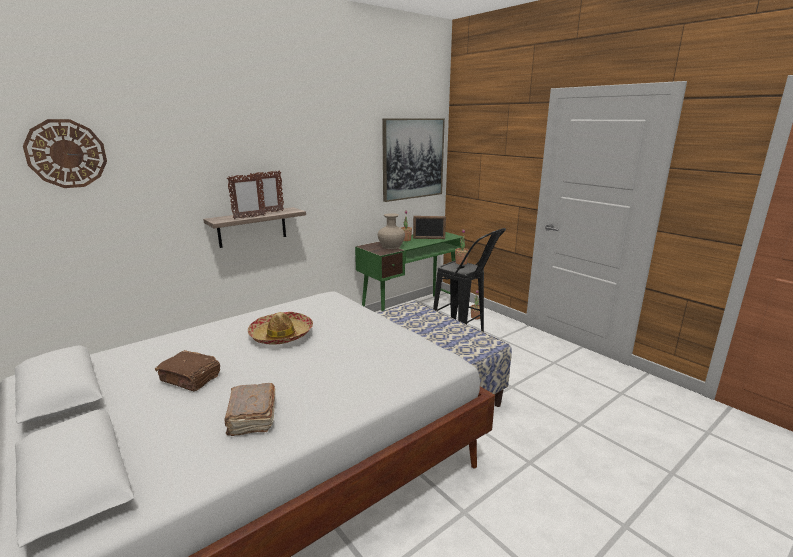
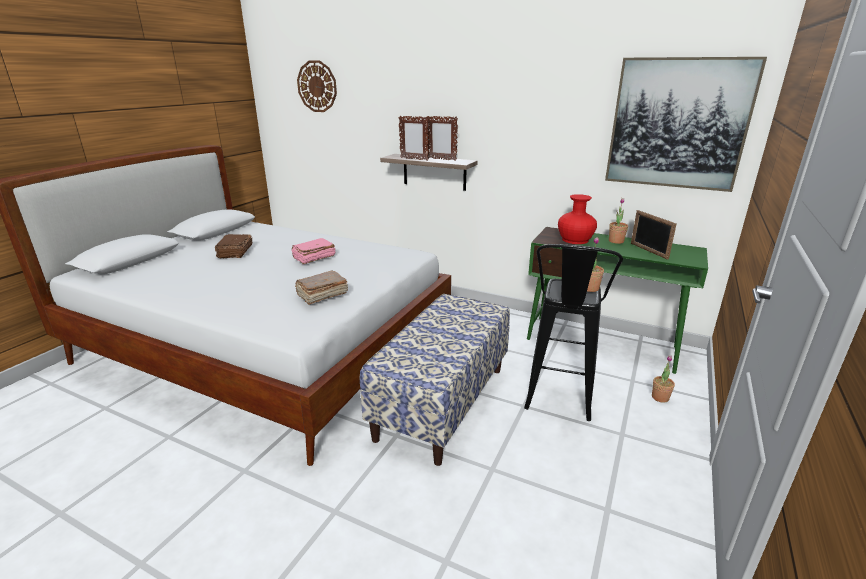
camera: 65 degrees right, 5 degrees up
brown book [225,383,275,436] -> brown book moved to [295,271,348,305]
hat [248,312,313,345] -> pink book [291,238,336,265]
beige vase [378,213,405,249] -> red vase [558,194,597,244]

